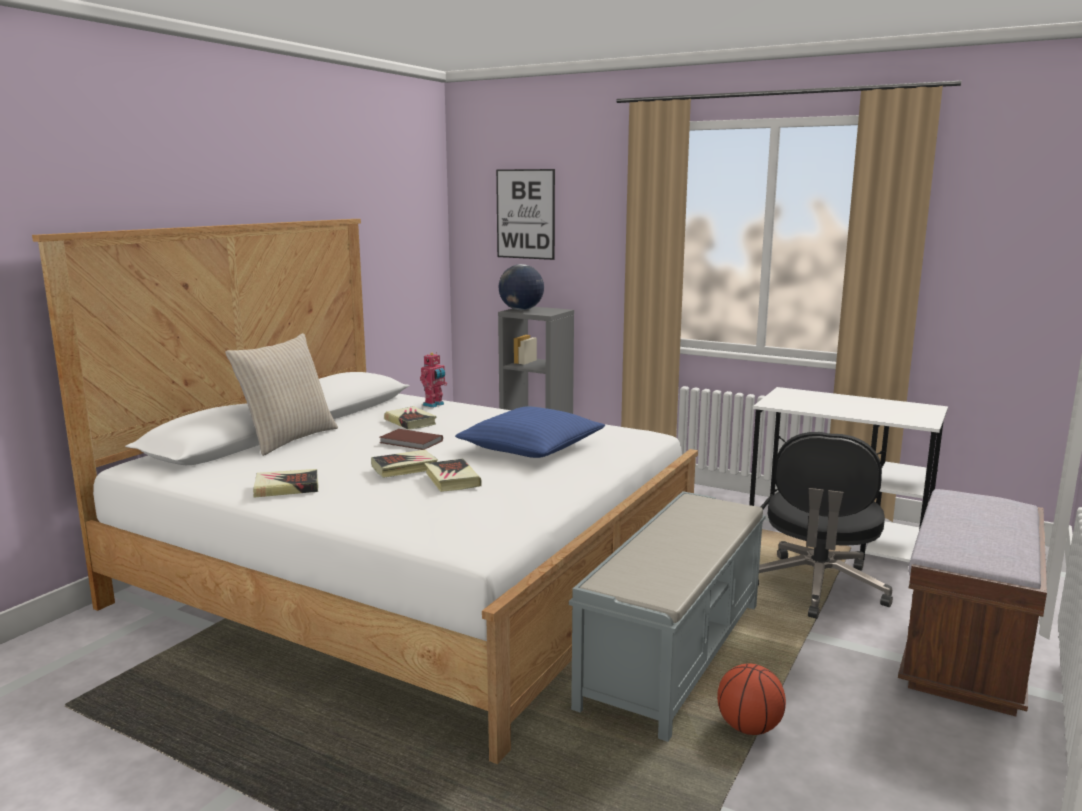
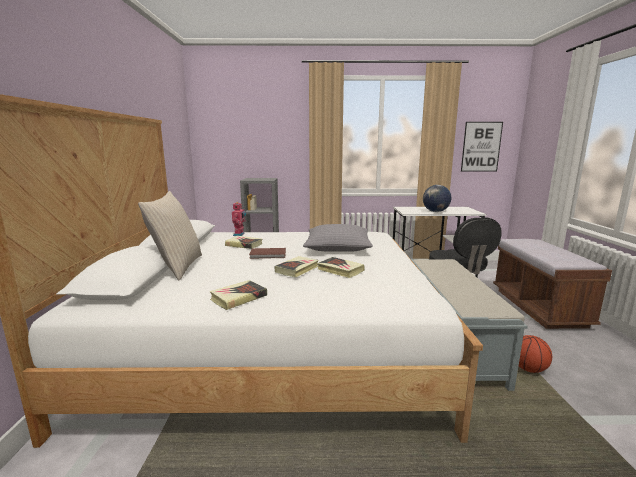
camera: 30 degrees left, 0 degrees up
blue pillow [455,406,605,458] -> grey pillow [303,224,373,252]
picture [496,169,555,260] -> picture moved to [461,122,503,172]
globe [499,264,544,310] -> globe moved to [423,185,451,212]

